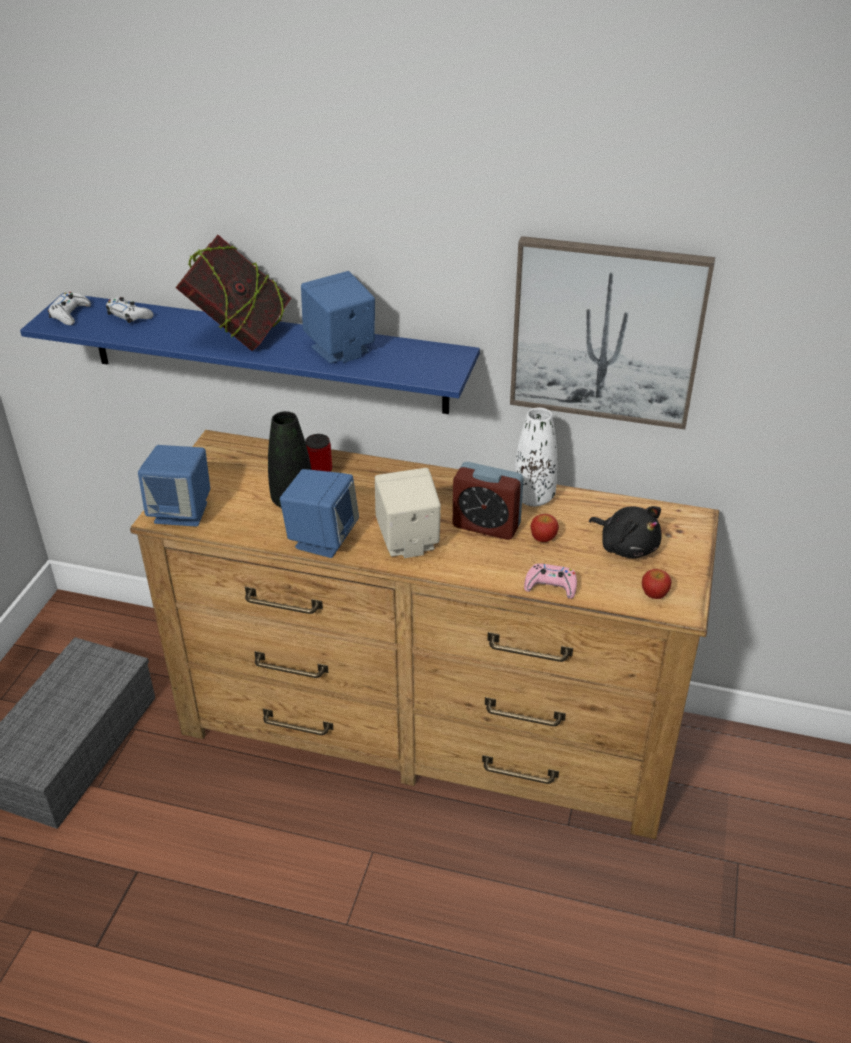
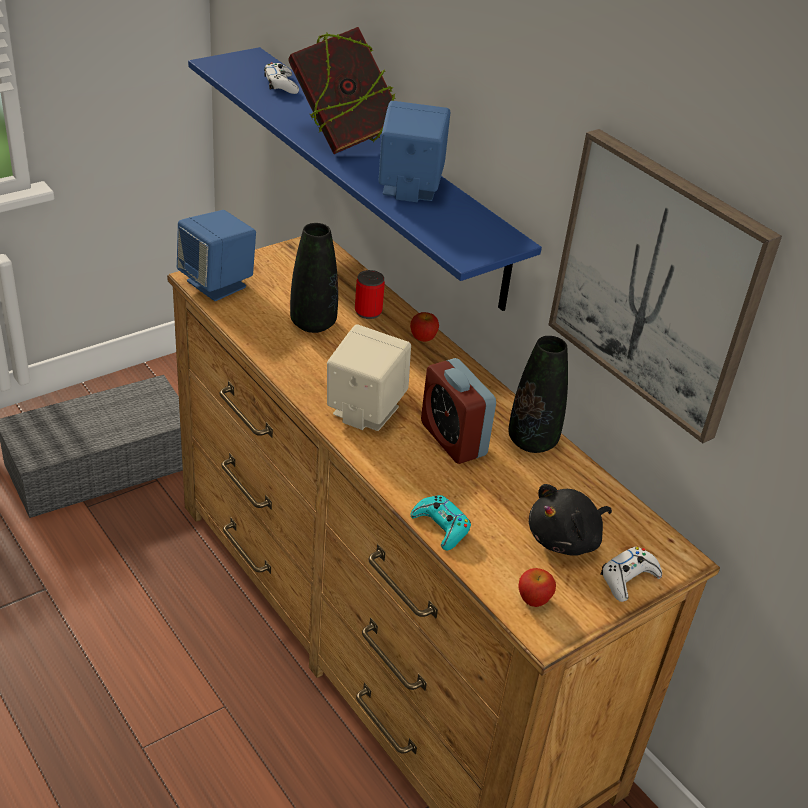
camera: 35 degrees right, 0 degrees up
white game controller [48,292,91,325] -> white game controller moved to [600,547,662,602]
blue speaker [280,469,359,558] -> none
white vase [514,408,558,506] -> black vase [508,336,568,453]
pink game controller [524,563,577,599] -> turquoise game controller [410,495,471,550]
apple [531,514,559,542] -> apple moved to [410,312,439,342]
black plush toy [589,506,662,558] -> black plush toy turned 60 degrees clockwise [529,484,612,556]

